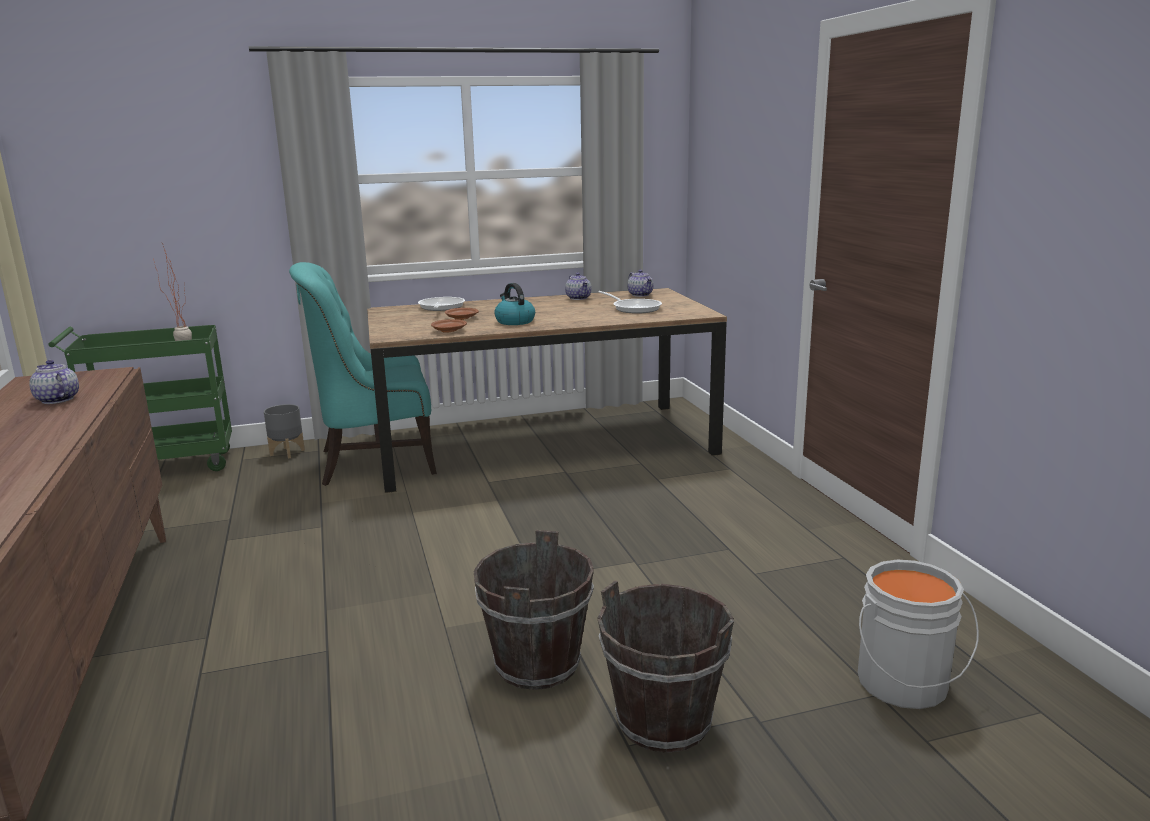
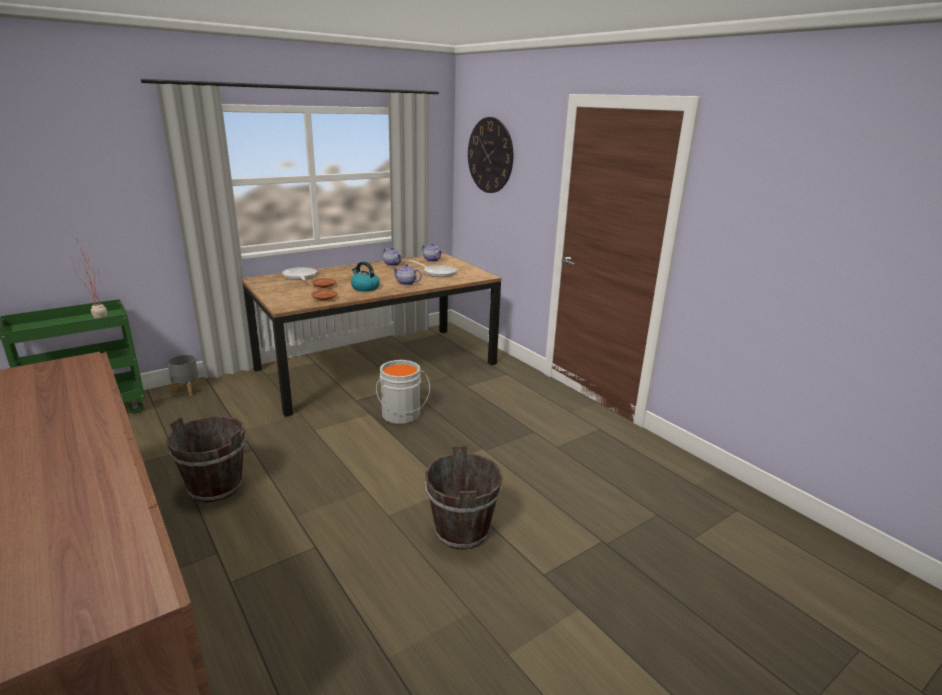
camera: 20 degrees left, 5 degrees up
teapot [29,360,79,404] -> teapot moved to [392,264,422,285]
turquoise chair [289,262,437,486] -> none
brown bucket [598,580,734,753] -> brown bucket moved to [167,416,246,503]
grey bucket [858,560,979,709] -> grey bucket moved to [376,360,430,424]
none -> wall clock [468,117,513,193]

